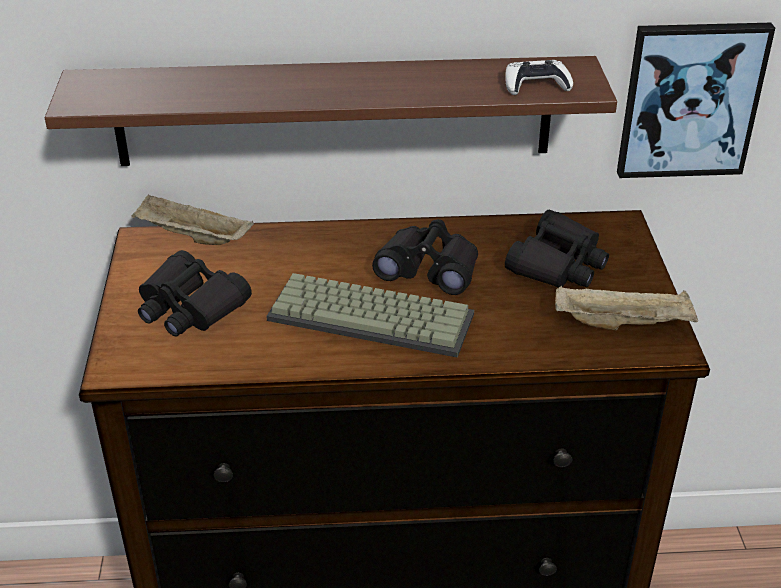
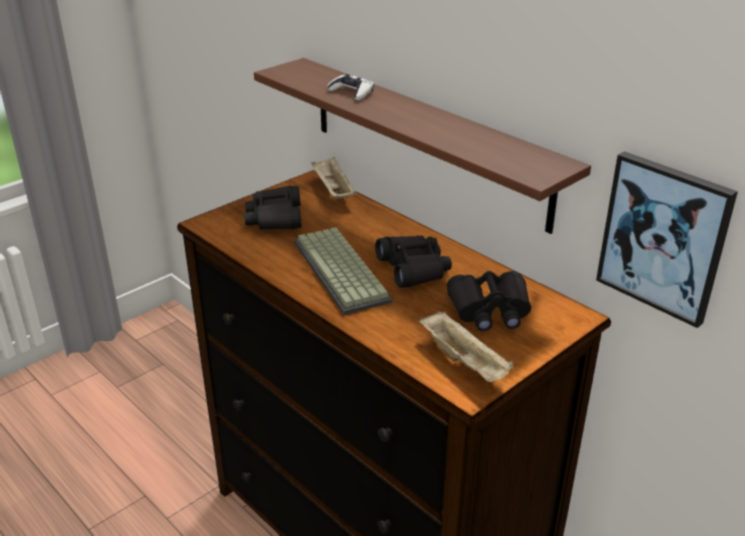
camera: 50 degrees right, 5 degrees down
white game controller [505,60,573,95] -> white game controller moved to [327,74,374,100]

